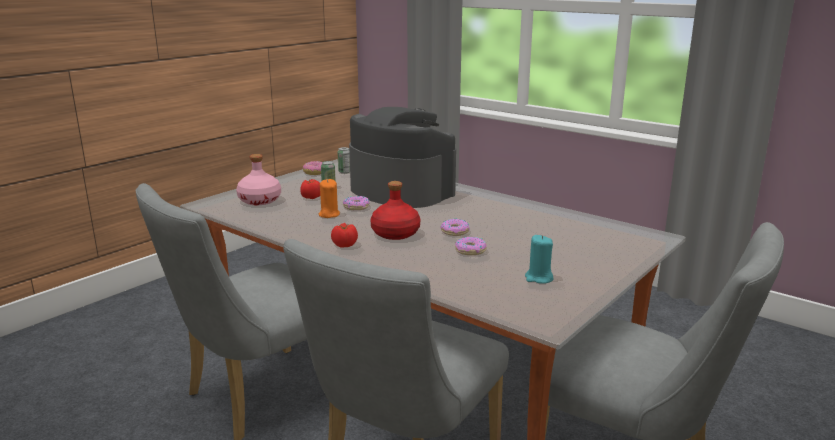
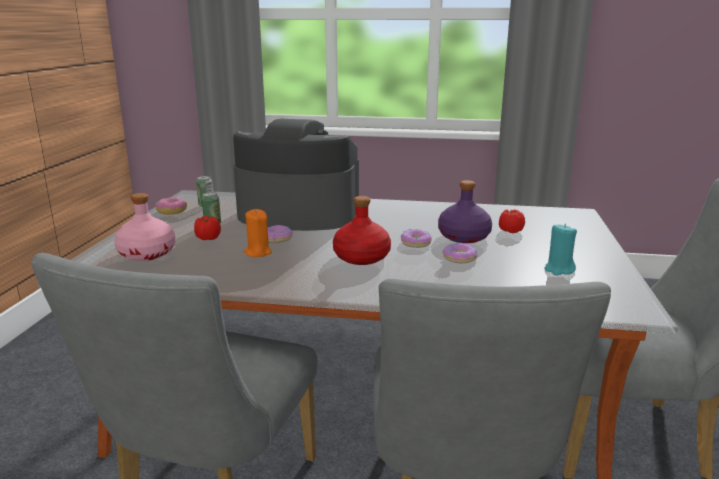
camera: 30 degrees left, 0 degrees up
tomato [331,223,358,248] -> tomato moved to [499,209,525,233]
none -> purple bottle [438,180,492,243]

